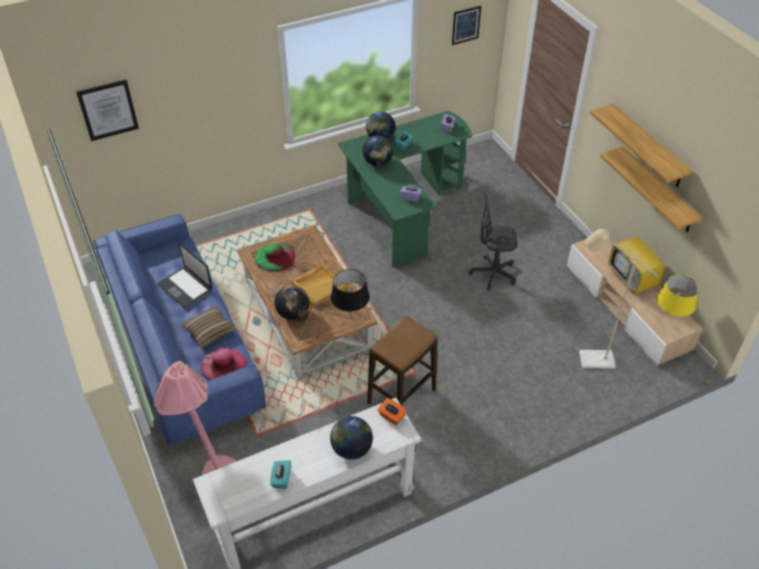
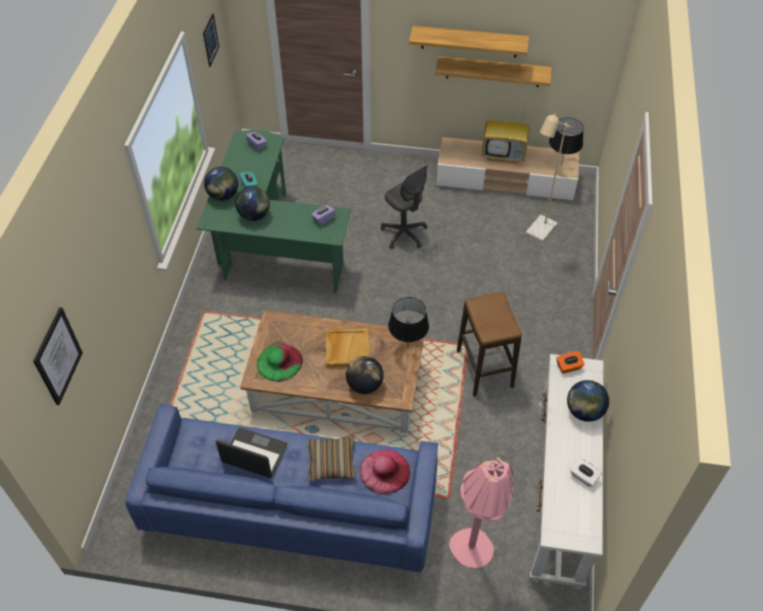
camera: 55 degrees left, 5 degrees up
laptop [157,243,212,308] -> laptop turned 150 degrees counterclockwise [216,428,288,478]
turquoise tissue box [270,460,291,489] -> white tissue box [570,457,602,487]
grey office chair [469,193,517,291] -> grey office chair turned 75 degrees counterclockwise [381,165,427,249]
yellow table lamp [657,274,699,324] -> black table lamp [549,118,584,165]

